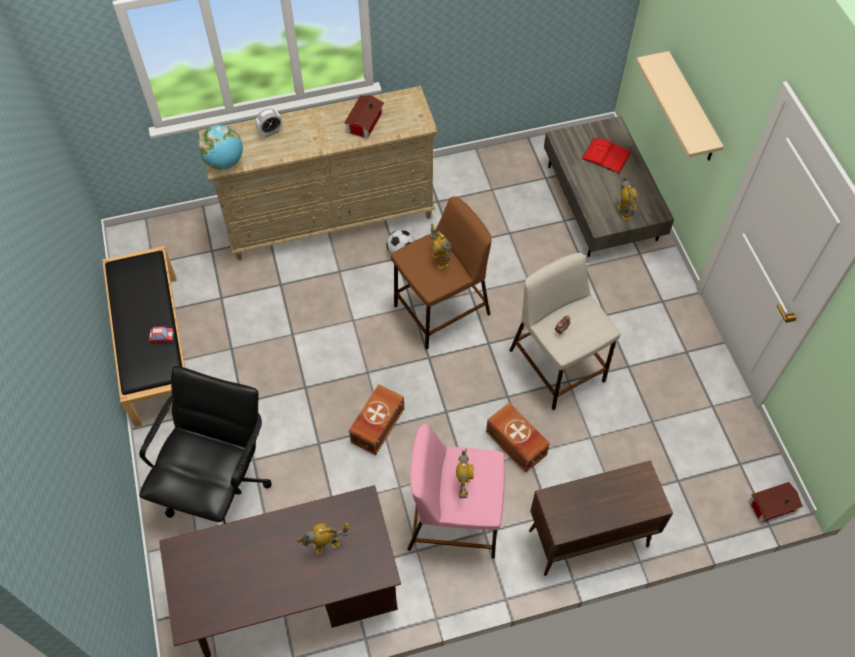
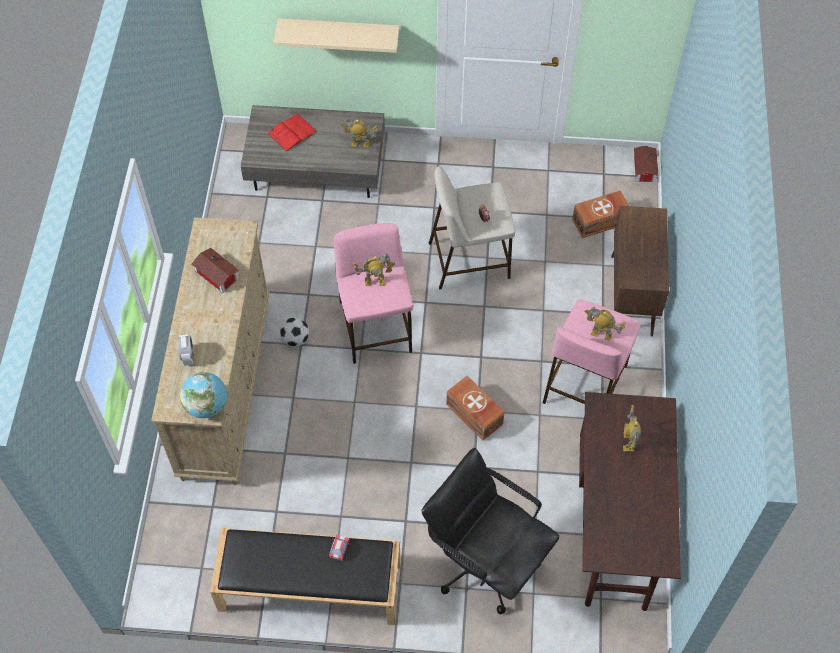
camera: 70 degrees left, 0 degrees up
brown stool [391,196,492,350] -> pink stool [334,223,413,364]
brown storage box [486,403,550,473] -> brown storage box moved to [572,190,629,238]

